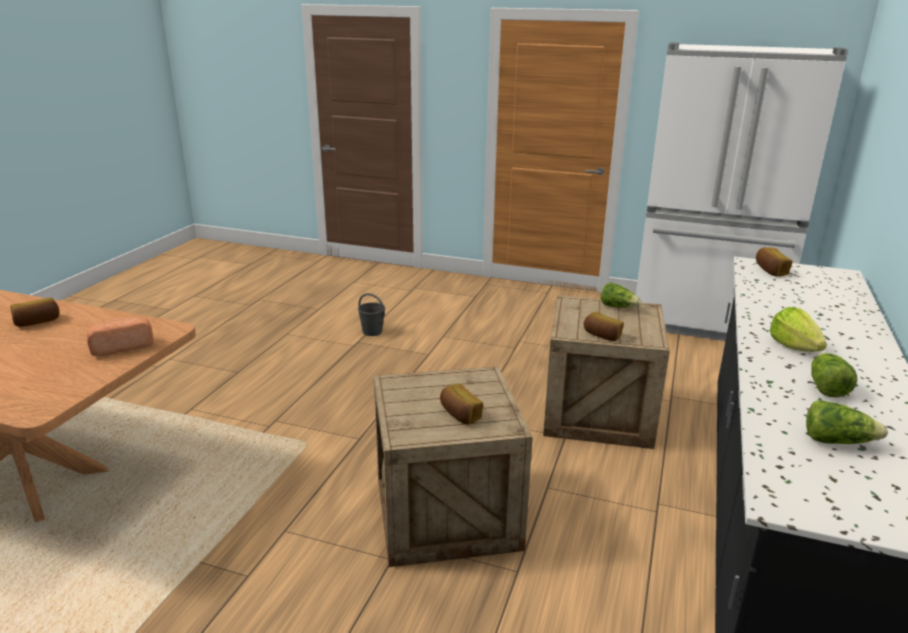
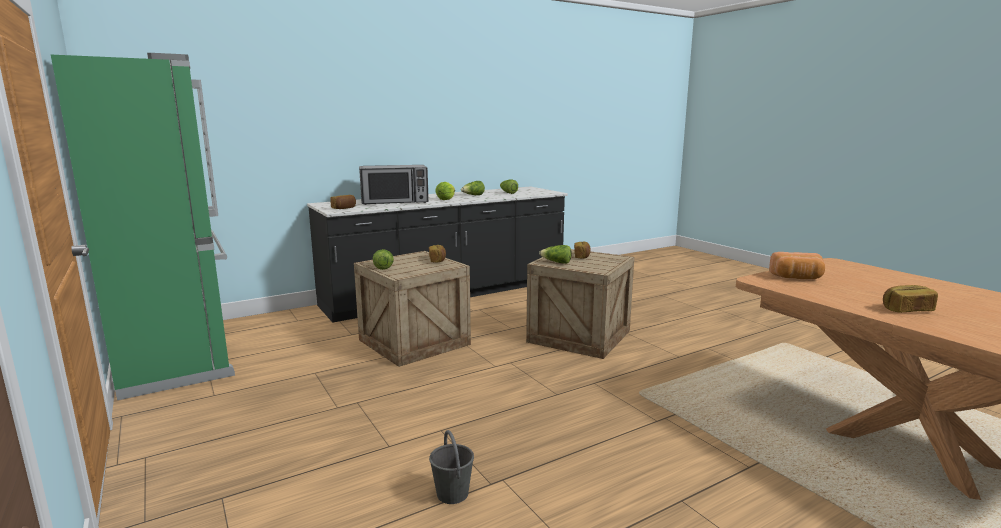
camera: 140 degrees left, 10 degrees down
white fridge [636,43,848,341] -> green fridge [51,53,235,400]
none -> microwave [359,165,429,205]
none -> lettuce [539,245,571,264]

